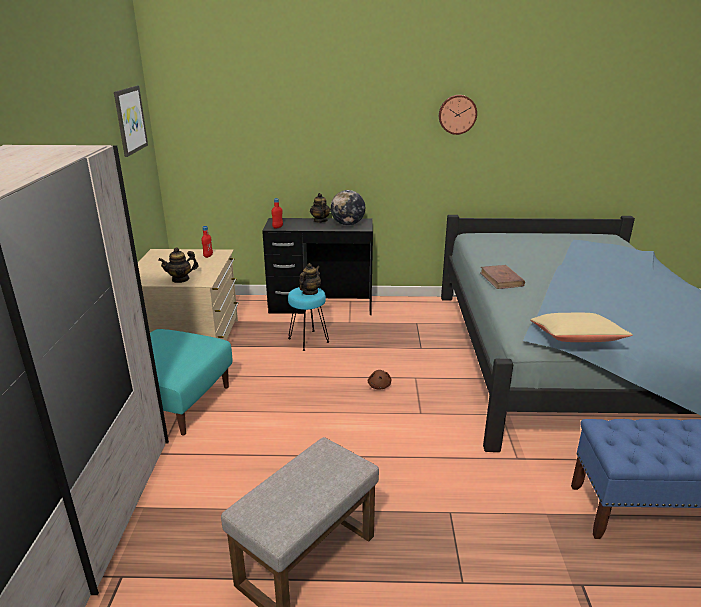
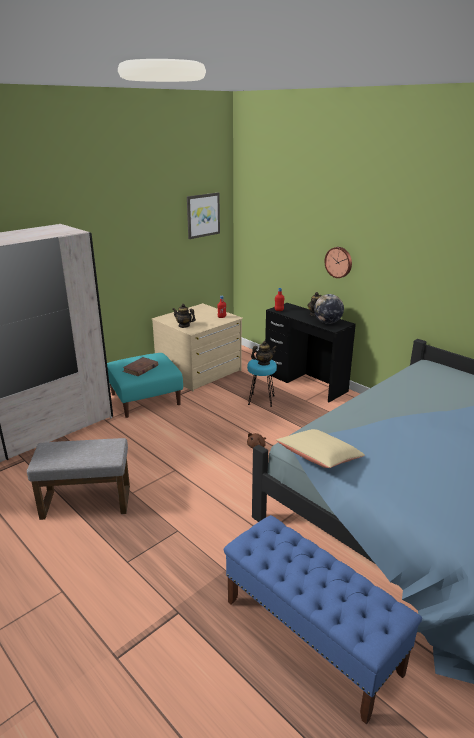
camera: 45 degrees right, 0 degrees up
wall clock [439,95,477,135] -> wall clock moved to [324,247,352,278]
brown book [480,265,525,289] -> brown book moved to [123,357,158,376]

